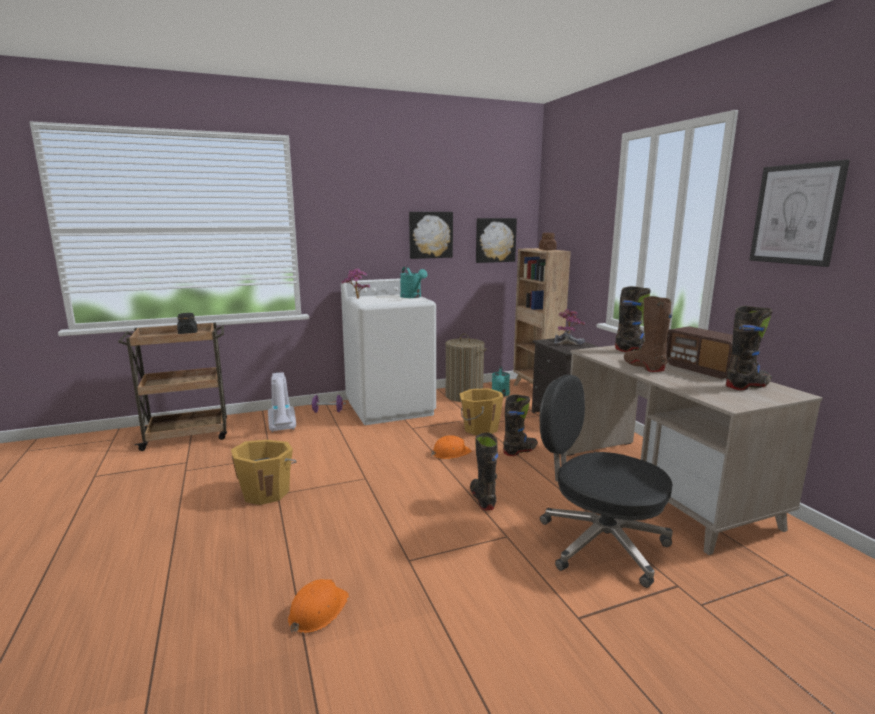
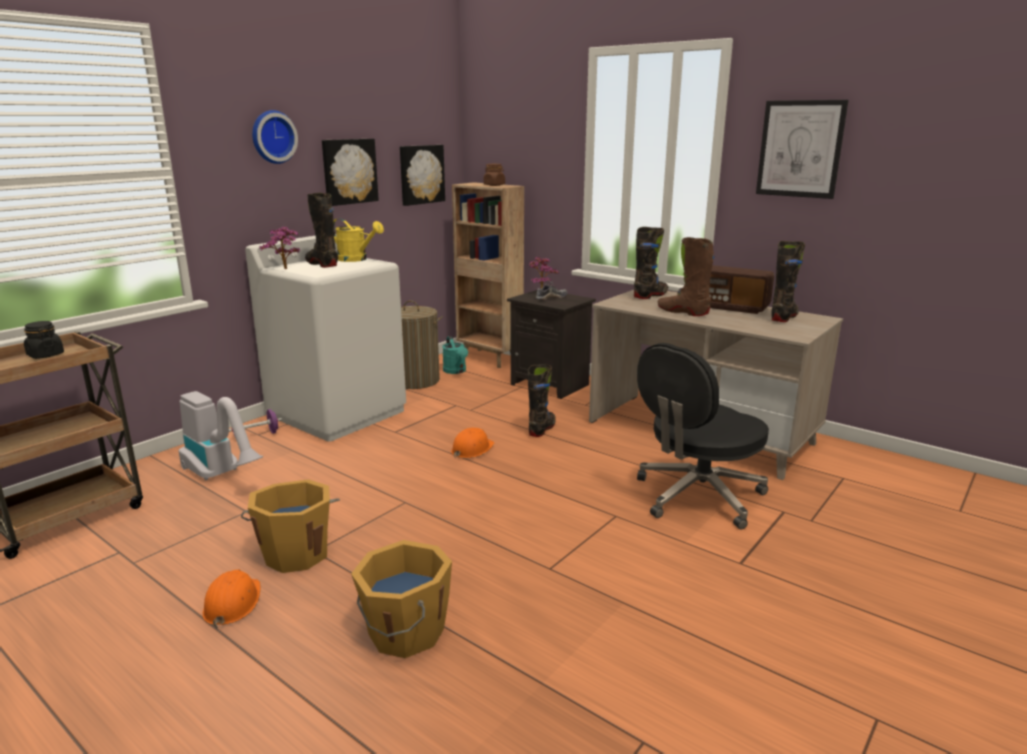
camera: 30 degrees left, 5 degrees up
orange hard hat [288,579,349,633] -> orange hard hat moved to [202,570,261,628]
turquoise watering can [400,267,427,298] -> yellow watering can [333,218,384,262]
orange bucket [460,388,503,435] -> orange bucket moved to [351,540,452,658]
black boot [470,432,498,510] -> black boot moved to [305,193,338,268]
black office chair [540,375,673,588] -> black office chair turned 45 degrees counterclockwise [637,343,769,530]
none -> wall clock [252,110,298,164]

